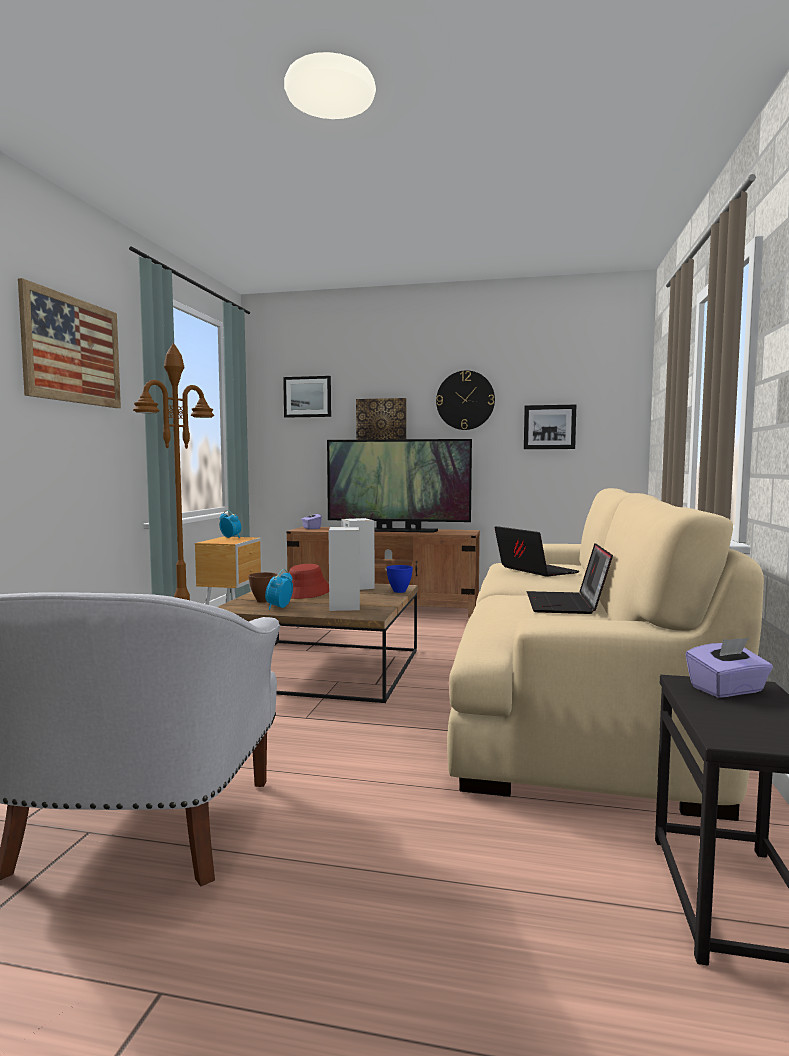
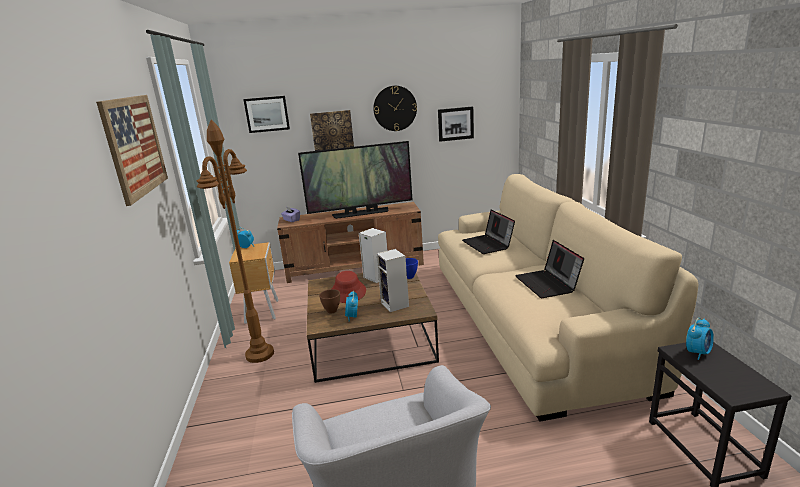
camera: 20 degrees left, 15 degrees up
laptop [495,526,579,576] -> laptop turned 150 degrees counterclockwise [462,210,515,254]
purple tissue box [685,638,773,698] -> alarm clock [686,318,714,360]

